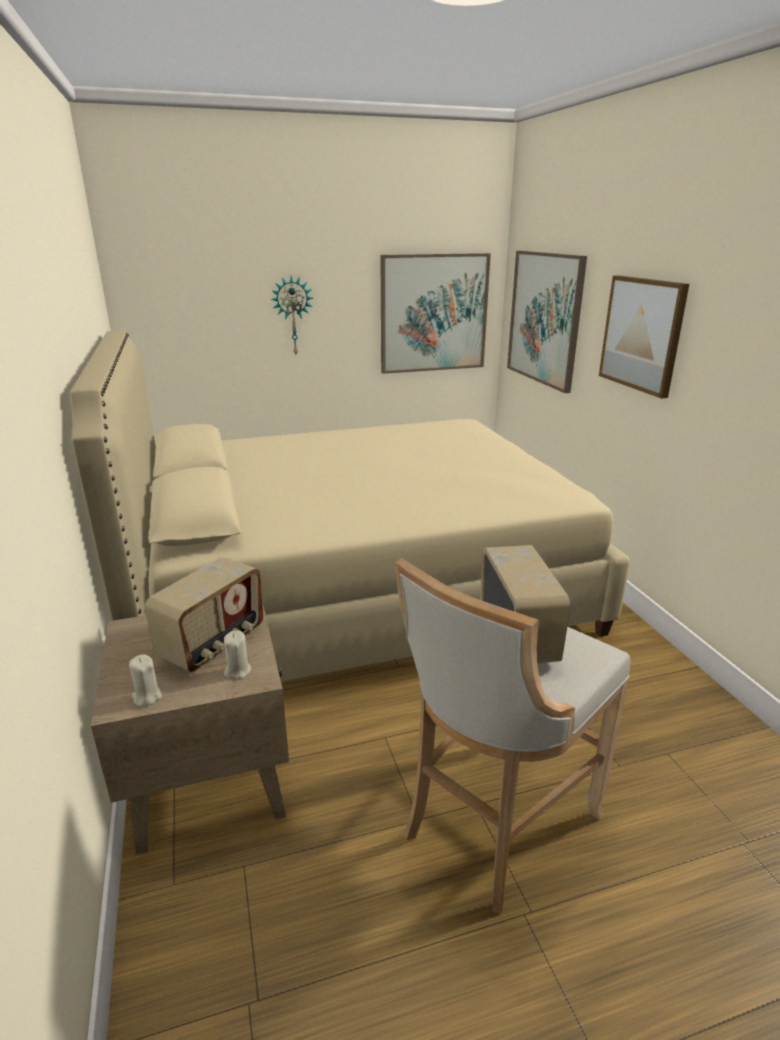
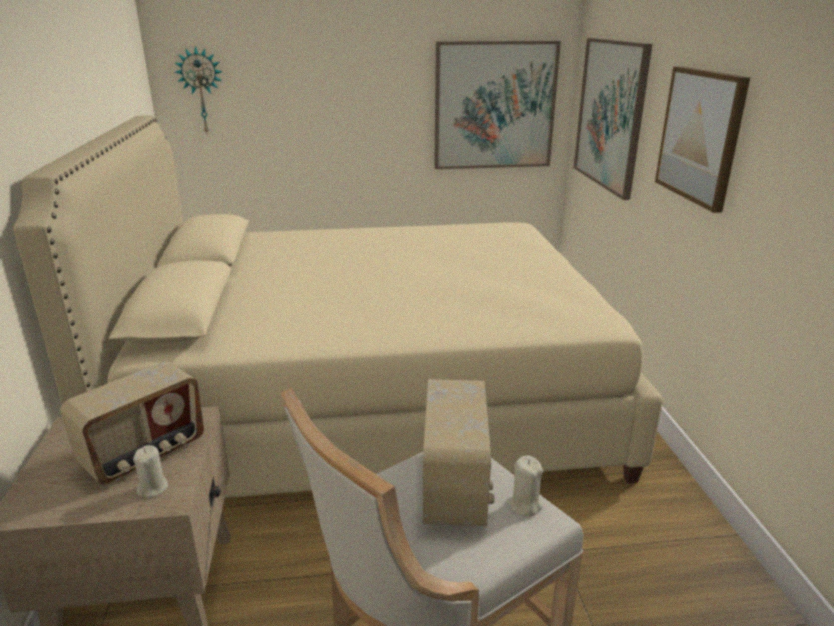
camera: 10 degrees right, 0 degrees up
beige candle [129,655,162,707] -> beige candle moved to [506,456,543,517]
wall clock [271,276,313,354] -> wall clock moved to [174,46,223,133]

